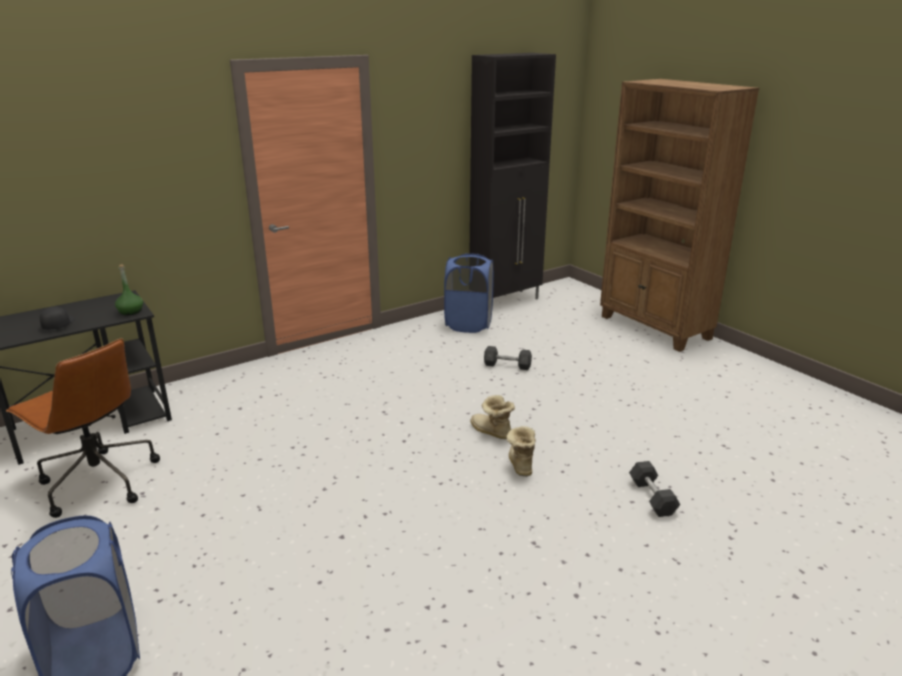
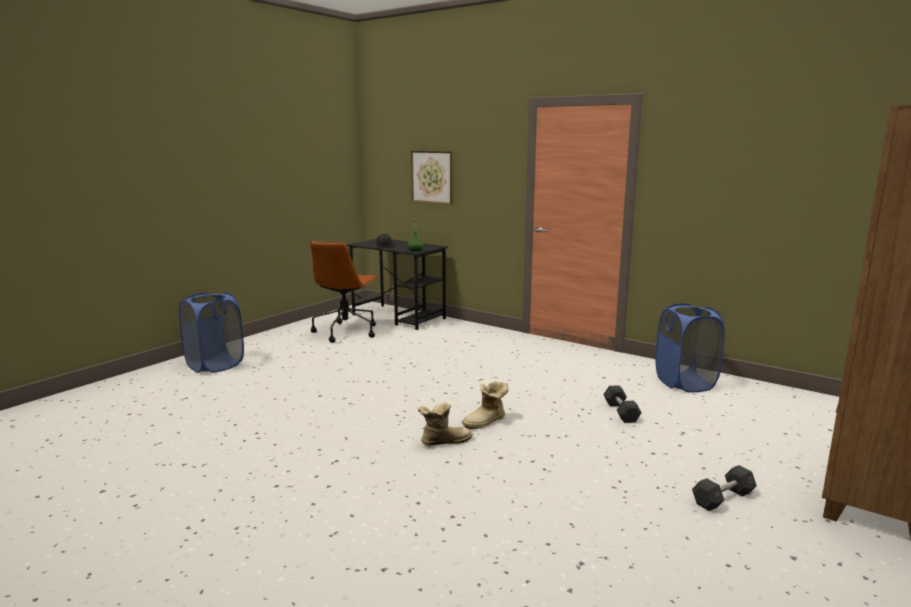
camera: 70 degrees right, 10 degrees down
black cabinet [470,53,556,299] -> none
boot [470,395,515,439] -> boot turned 150 degrees counterclockwise [462,381,509,429]
grey dumbbell [629,461,680,517] -> grey dumbbell moved to [692,465,757,511]
none -> picture [411,151,453,205]

